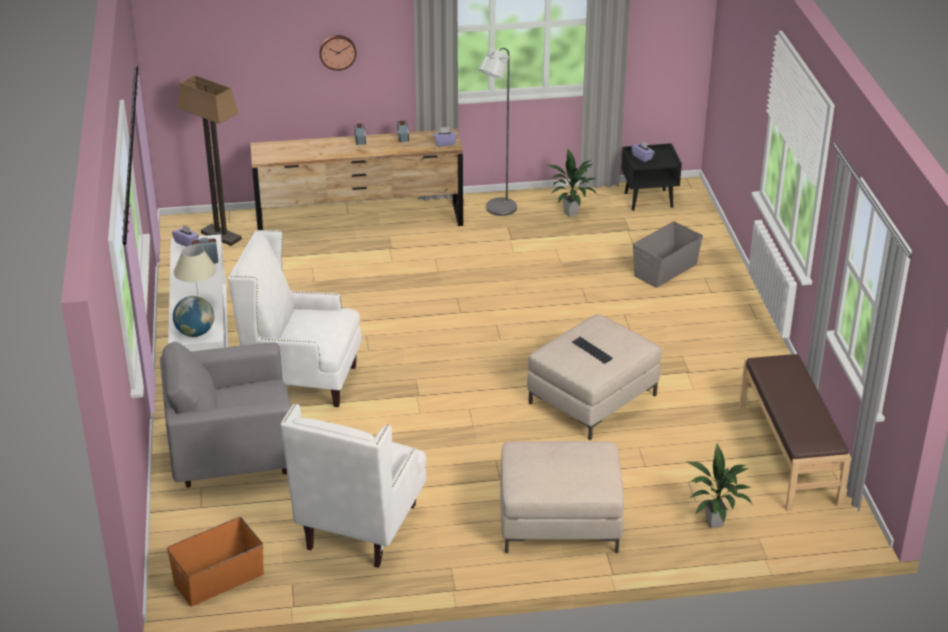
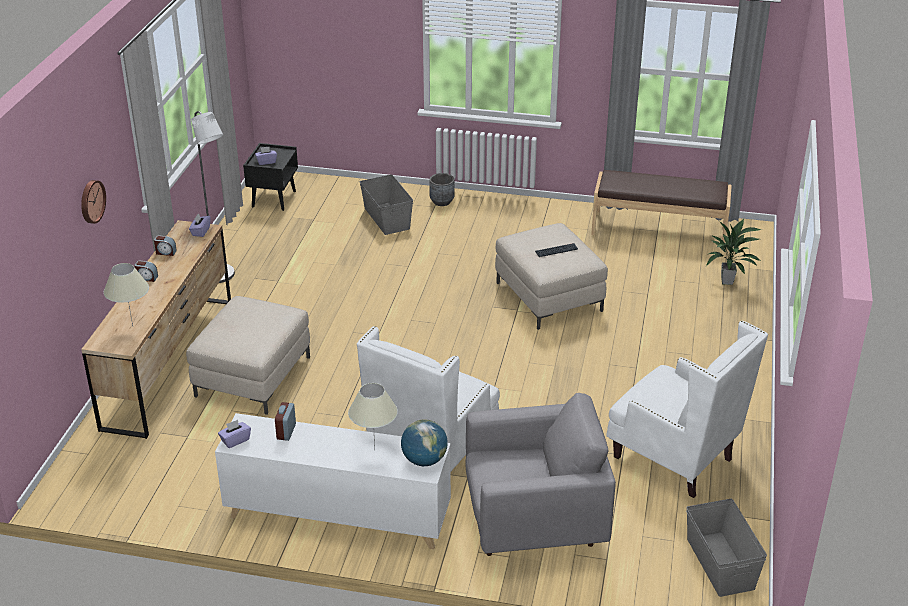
camera: 70 degrees left, 0 degrees up
grey armchair [160,342,291,488] -> grey armchair turned 105 degrees counterclockwise [466,393,616,556]
orange storage box [167,517,264,607] -> grey storage box [686,499,767,597]
floor lamp [178,75,242,246] -> none
beige ottoman [500,441,624,553] -> beige ottoman moved to [186,296,310,415]
potted plant [546,149,598,217] -> none
none -> beige table lamp [103,263,149,326]
none -> grey planter [429,173,455,206]

